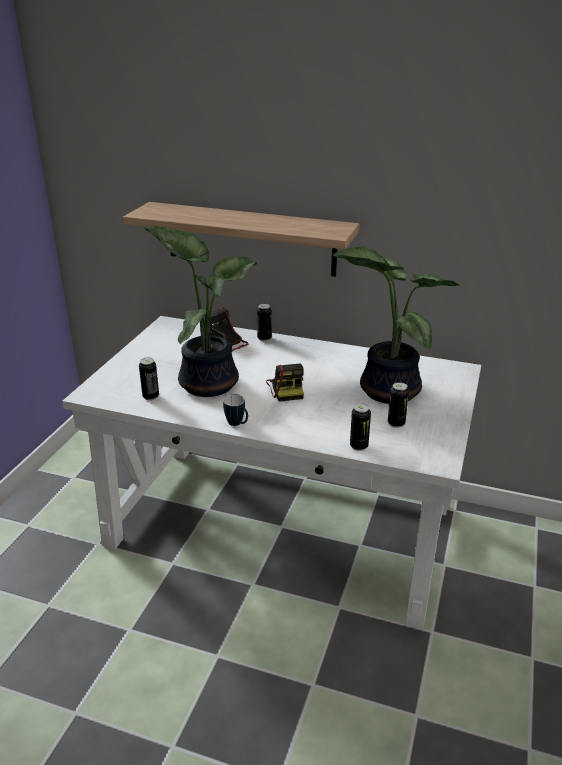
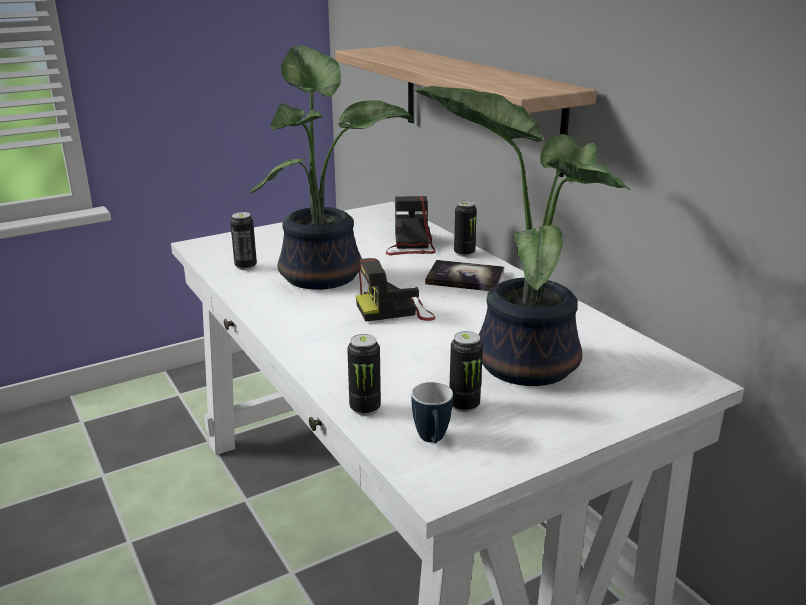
camera: 40 degrees right, 5 degrees down
mug [223,394,248,426] -> mug moved to [411,382,453,443]
camera [266,364,304,402] -> camera turned 45 degrees clockwise [356,258,436,321]
none -> book [425,260,504,291]

